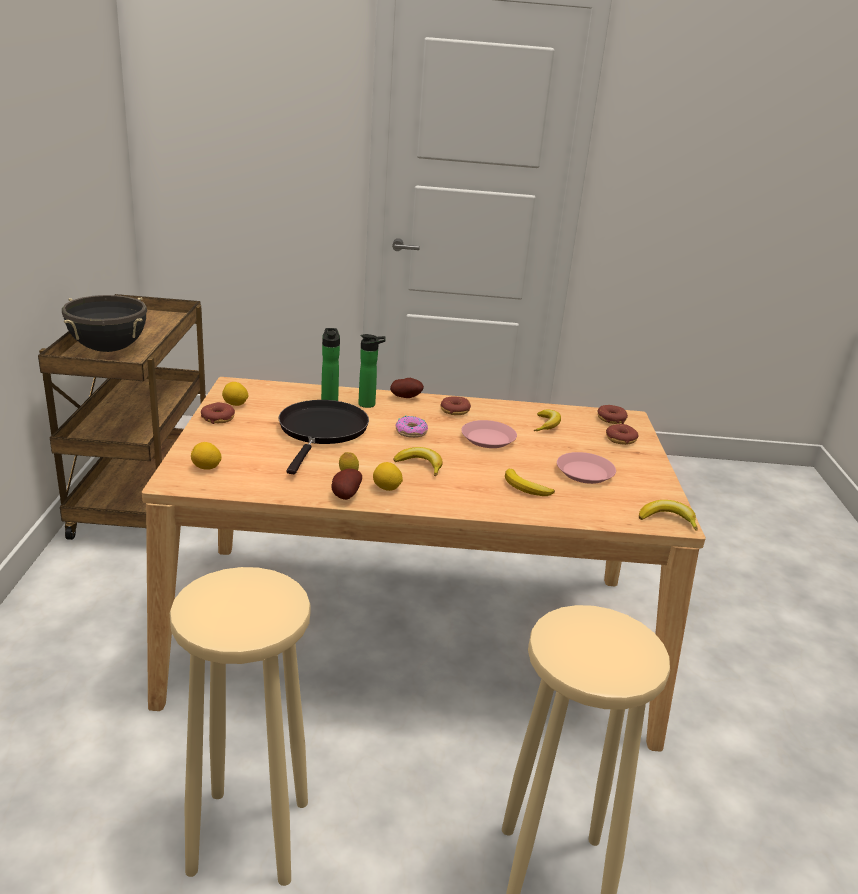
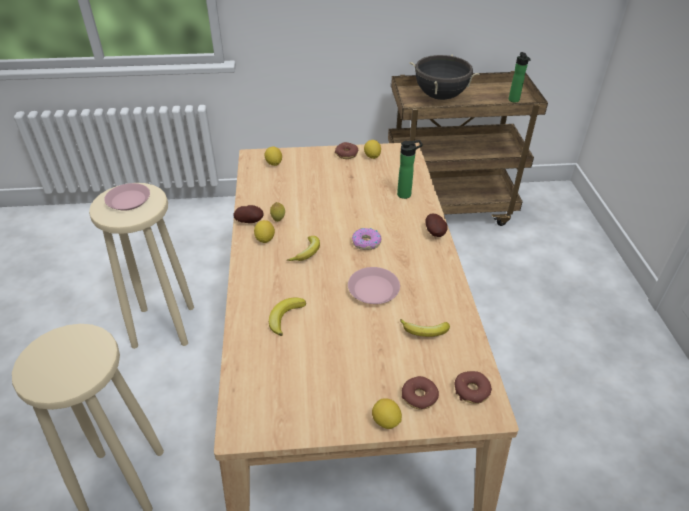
camera: 85 degrees right, 15 degrees up
black frying pan [278,400,369,474] -> none
bottle [358,334,386,408] -> bottle moved to [509,52,531,103]
donut [440,396,471,415] -> none
pink plate [557,452,616,484] -> pink plate moved to [104,183,150,211]
banana [639,500,698,531] -> none
none -> lemon [372,398,402,429]

